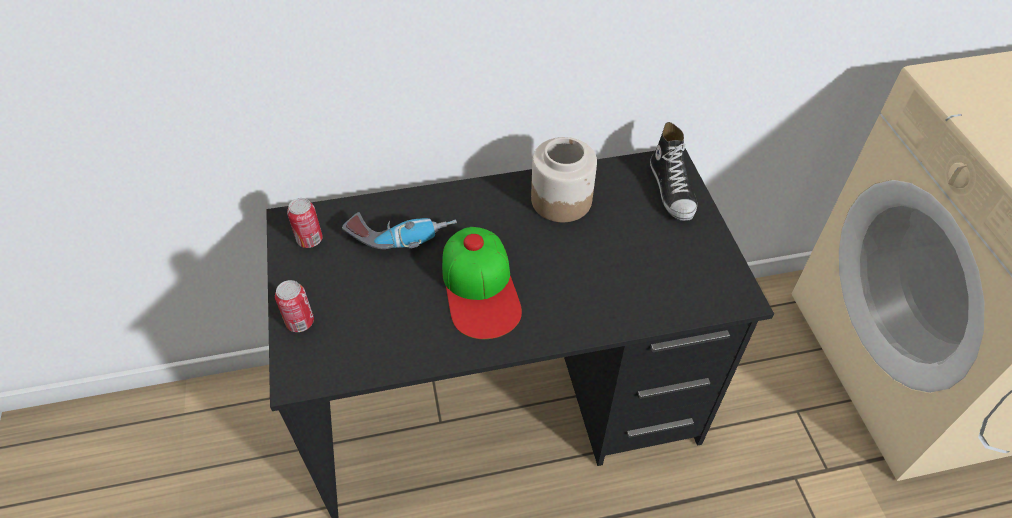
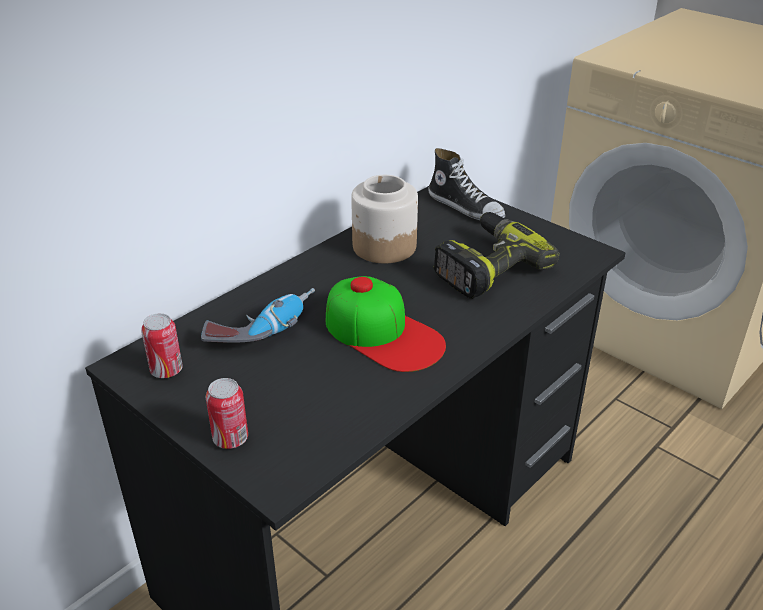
camera: 35 degrees left, 15 degrees down
none -> power drill [433,212,560,299]

